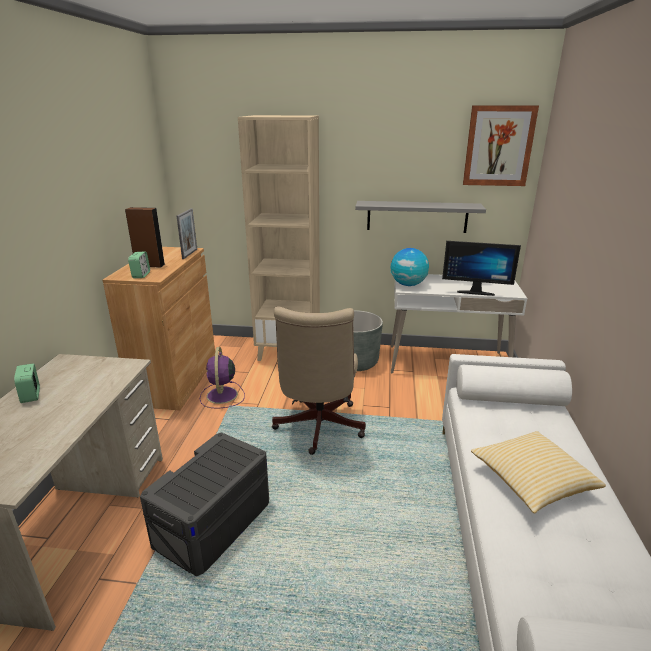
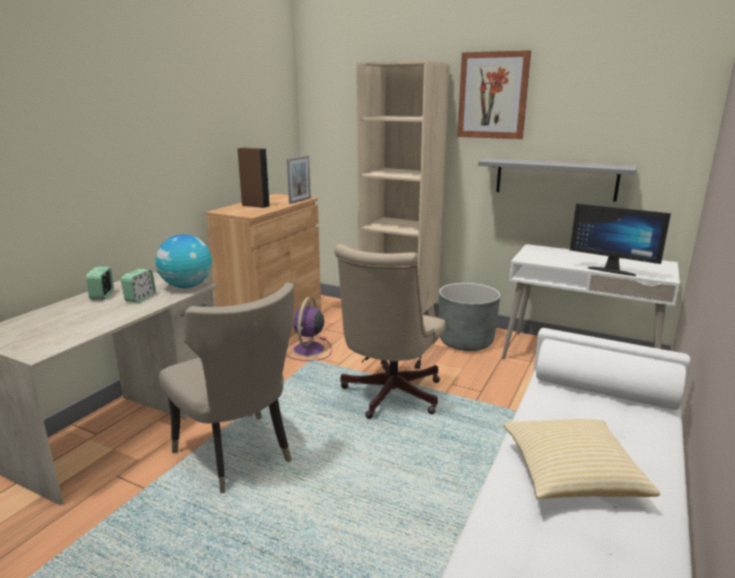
camera: 20 degrees right, 5 degrees down
alarm clock [128,252,150,278] -> alarm clock moved to [121,269,156,303]
grey storage box [140,433,269,576] -> beige chair [159,283,294,494]
globe [391,248,429,286] -> globe moved to [156,234,212,288]
picture [463,106,539,186] -> picture moved to [457,50,531,139]

